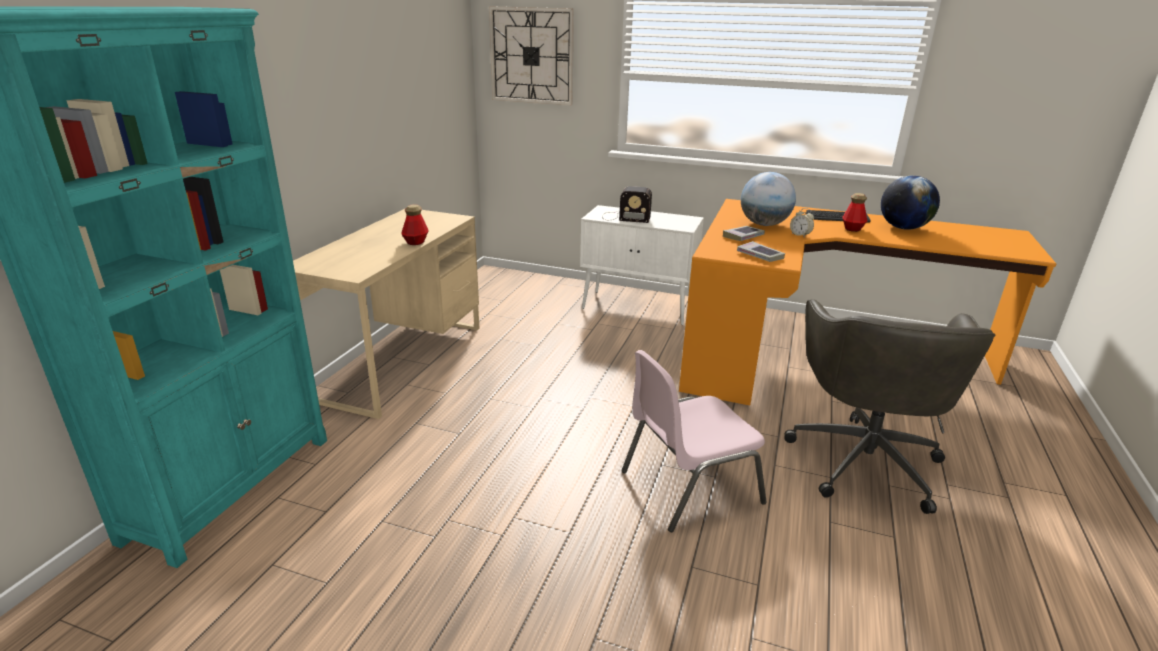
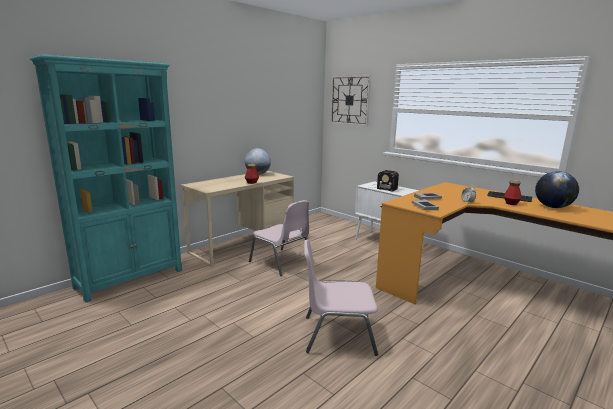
camera: 25 degrees right, 10 degrees down
globe [741,172,796,226] -> globe moved to [245,148,271,175]
grey office chair [784,299,996,514] -> none
none -> pink chair [249,200,309,276]

